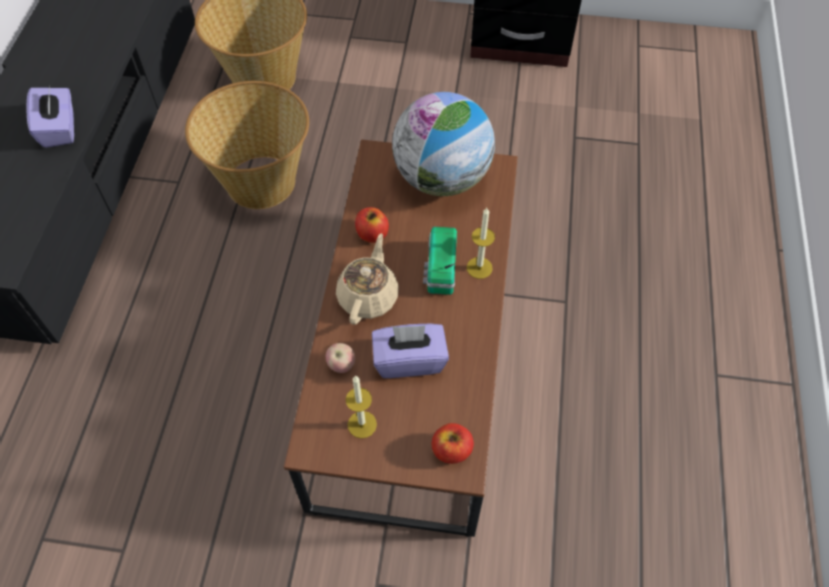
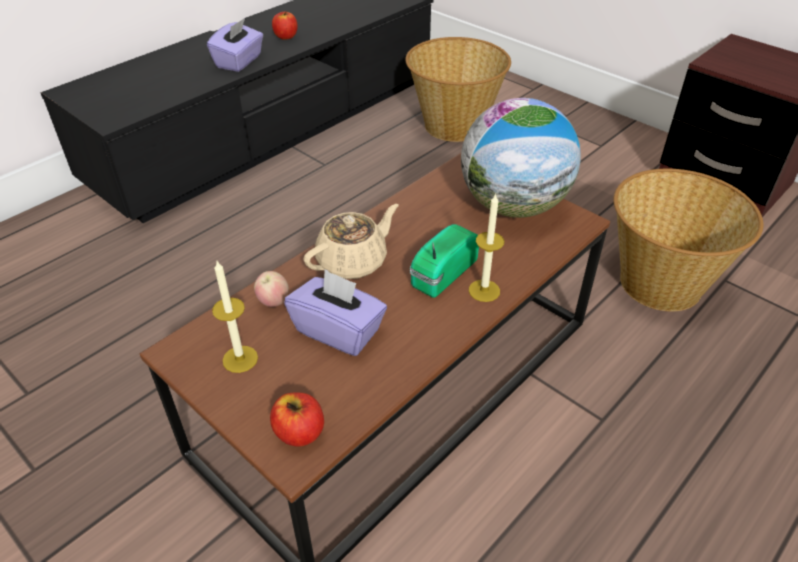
camera: 35 degrees right, 15 degrees down
basket [185,81,309,209] -> basket moved to [614,169,763,312]
apple [355,207,389,243] -> apple moved to [272,12,298,40]

